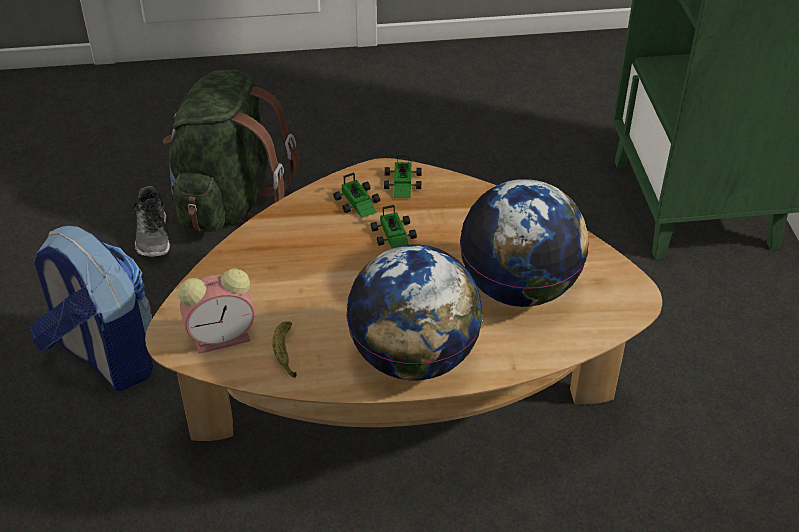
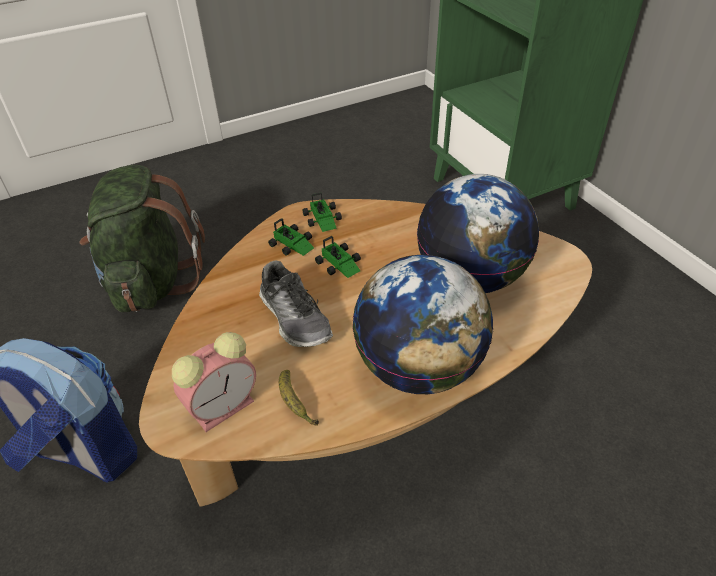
camera: 20 degrees left, 0 degrees up
shoe [133,186,170,257] -> shoe moved to [259,261,333,347]

